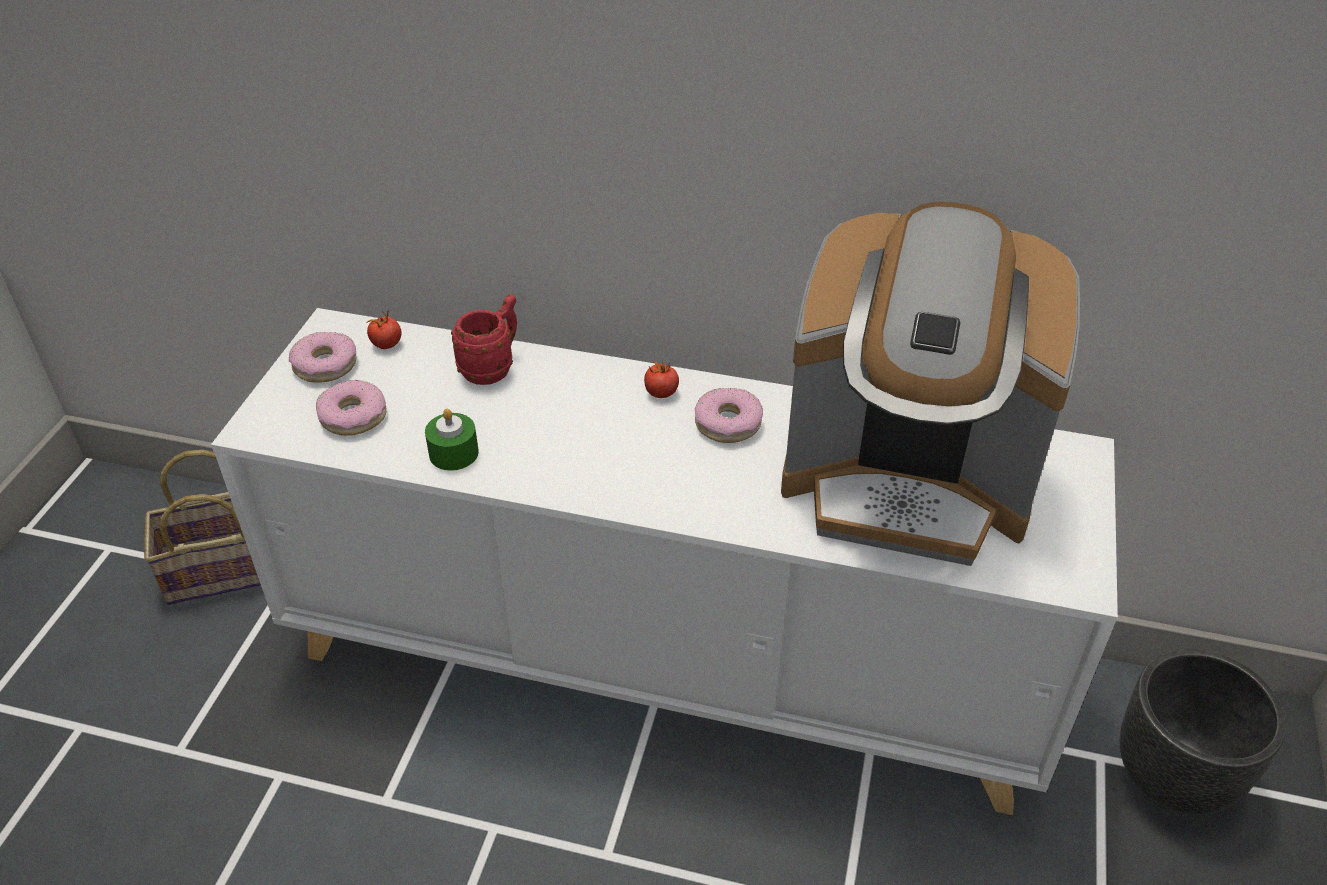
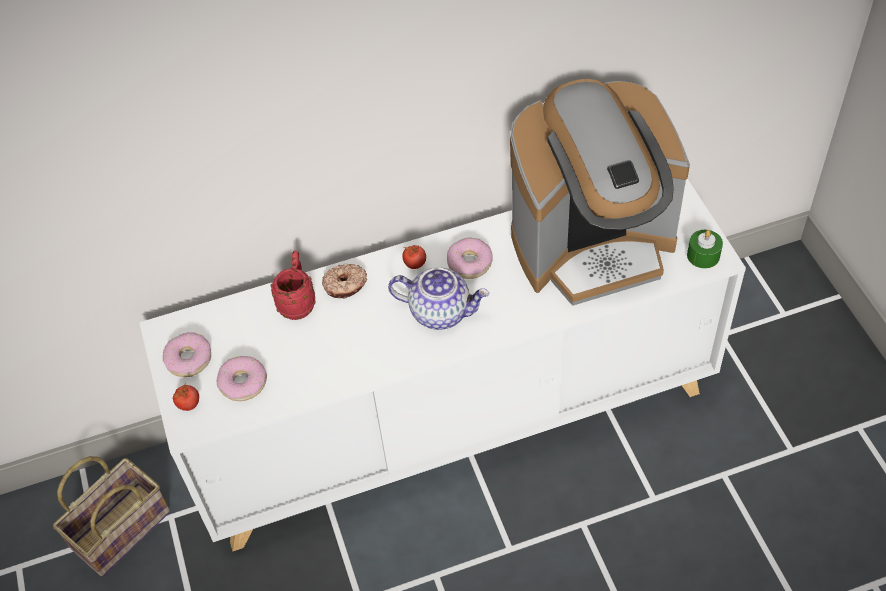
camera: 30 degrees left, 10 degrees up
tomato [367,309,401,349] -> tomato moved to [173,382,199,411]
green candle [425,409,479,471] -> green candle moved to [687,230,723,269]
black planter [1120,648,1286,815] -> none
none -> donut [322,263,367,299]
none -> teapot [388,268,489,330]

